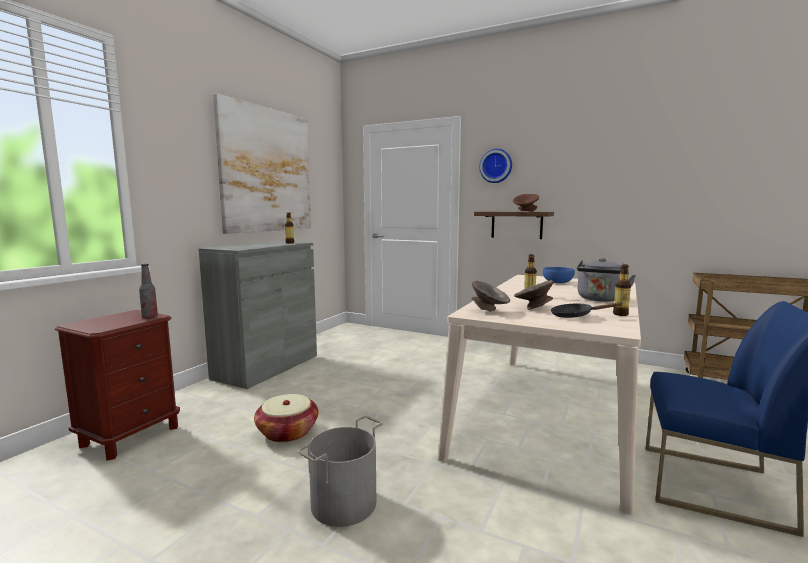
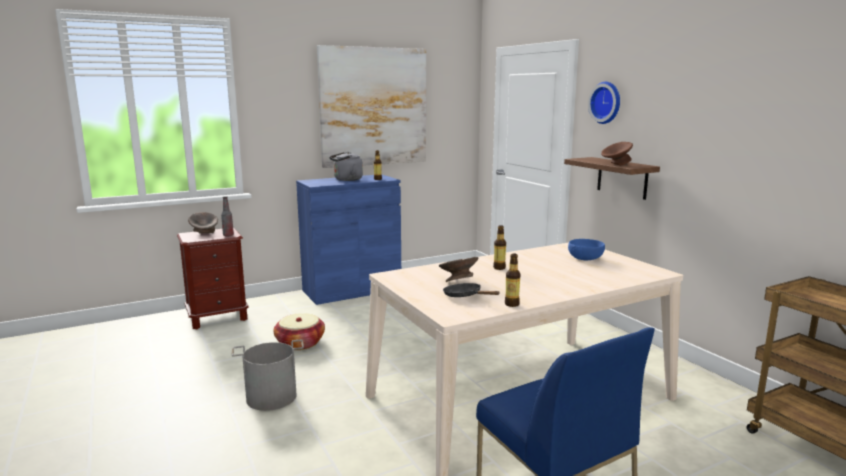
camera: 35 degrees right, 5 degrees up
grey cabinet [199,241,317,389] -> blue cabinet [296,175,401,305]
grey bowl [471,281,510,312] -> grey bowl moved to [188,212,218,234]
grey kettle [577,258,636,302] -> grey kettle moved to [329,152,363,181]

